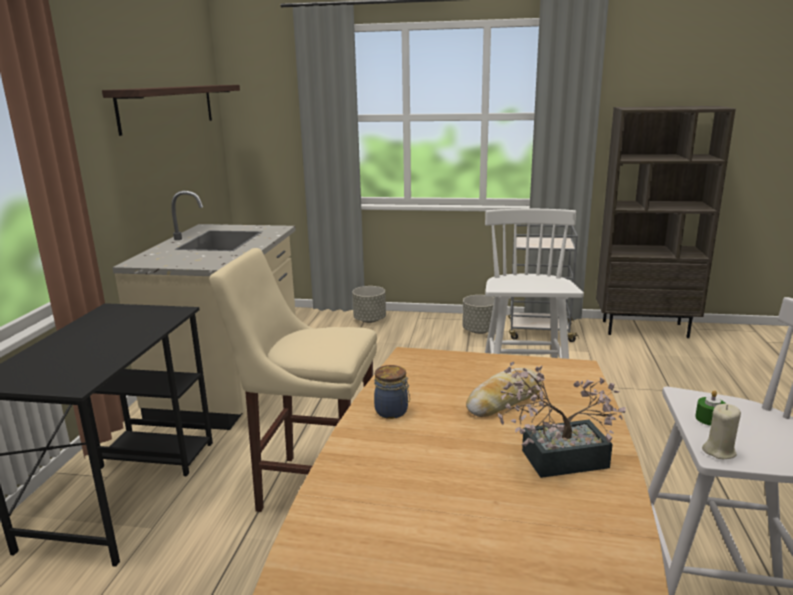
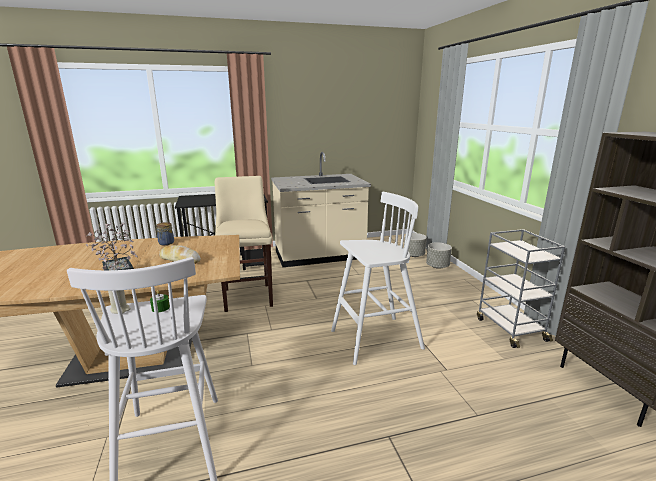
camera: 65 degrees right, 0 degrees up
shelf [102,85,240,136] -> none
grey planter [462,295,495,334] -> grey planter moved to [404,233,427,257]

